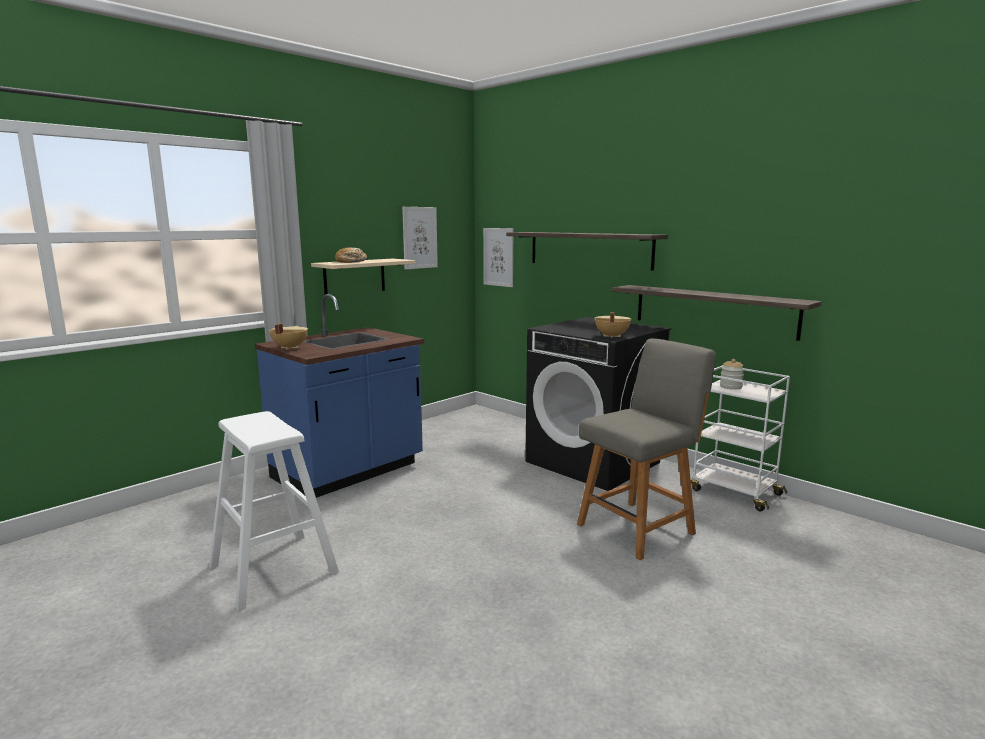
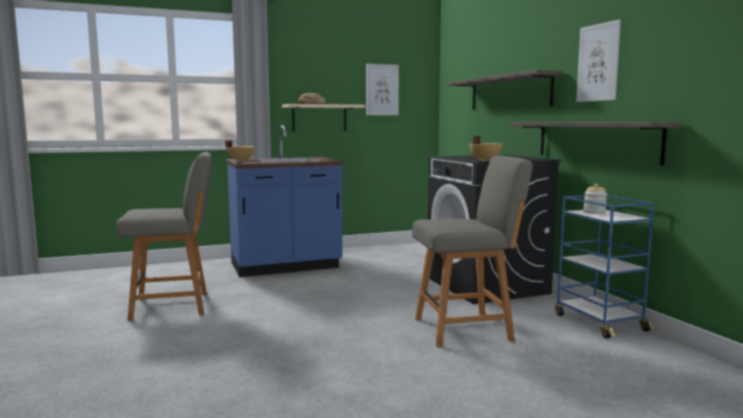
camera: 25 degrees right, 5 degrees down
white stool [209,411,339,611] -> grey chair [116,152,212,321]
picture [483,228,513,287] -> picture moved to [576,19,621,102]
white cart [691,365,790,512] -> blue cart [555,195,654,339]

